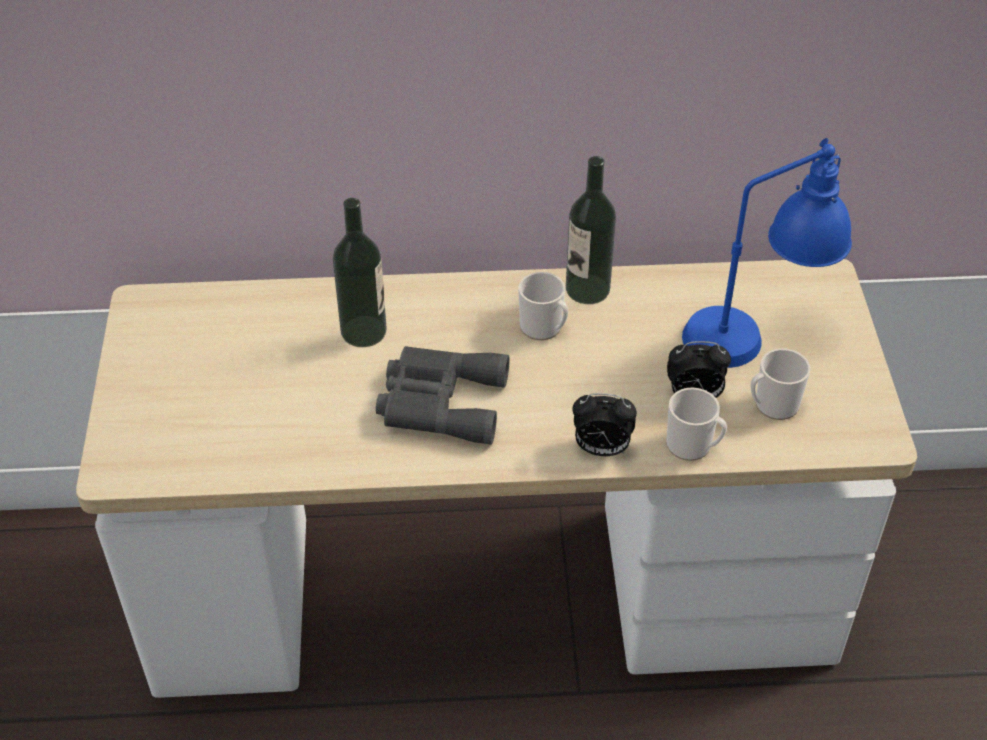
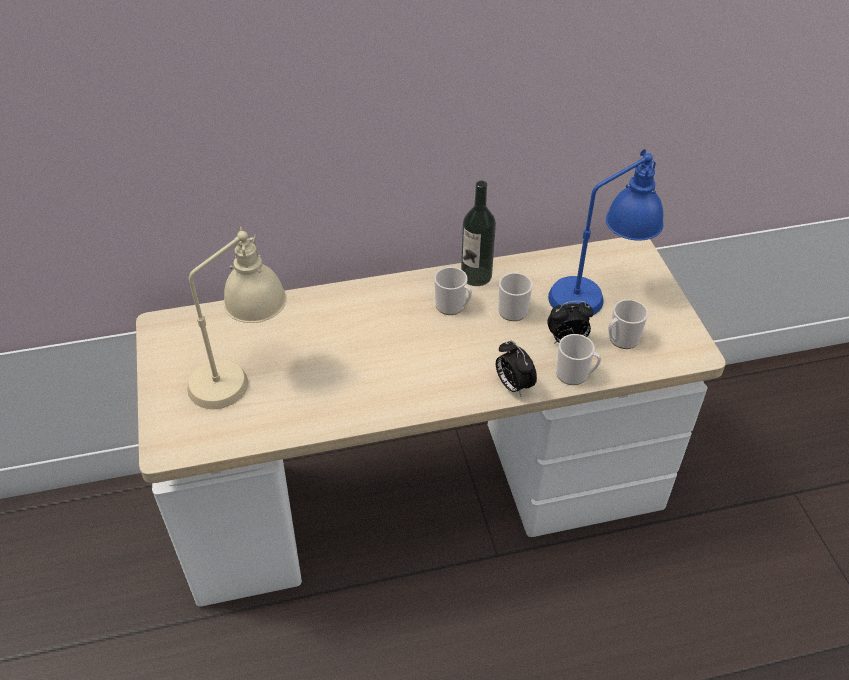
camera: 10 degrees left, 0 degrees up
bottle [333,198,387,347] -> none
grey binoculars [376,346,510,445] -> none
alarm clock [572,393,637,456] -> alarm clock turned 60 degrees clockwise [496,340,537,396]
none -> beige table lamp [188,227,287,409]
none -> mug [499,271,533,321]

